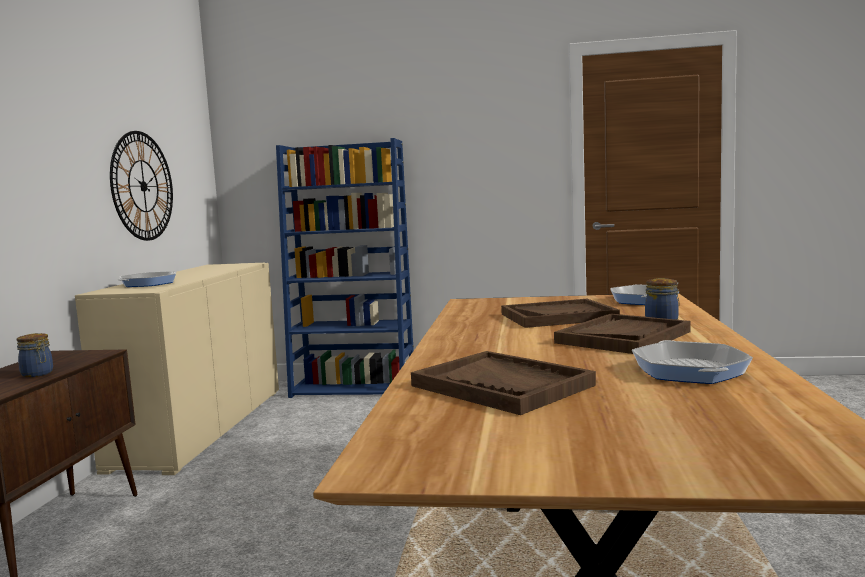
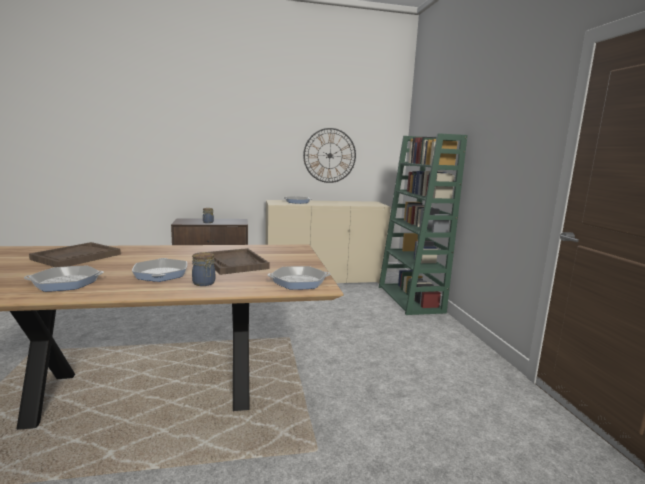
camera: 70 degrees right, 5 degrees up
blue bookcase [276,138,414,398] -> green bookcase [379,133,468,315]
brown tray [554,314,691,354] -> frying pan [132,258,187,282]

